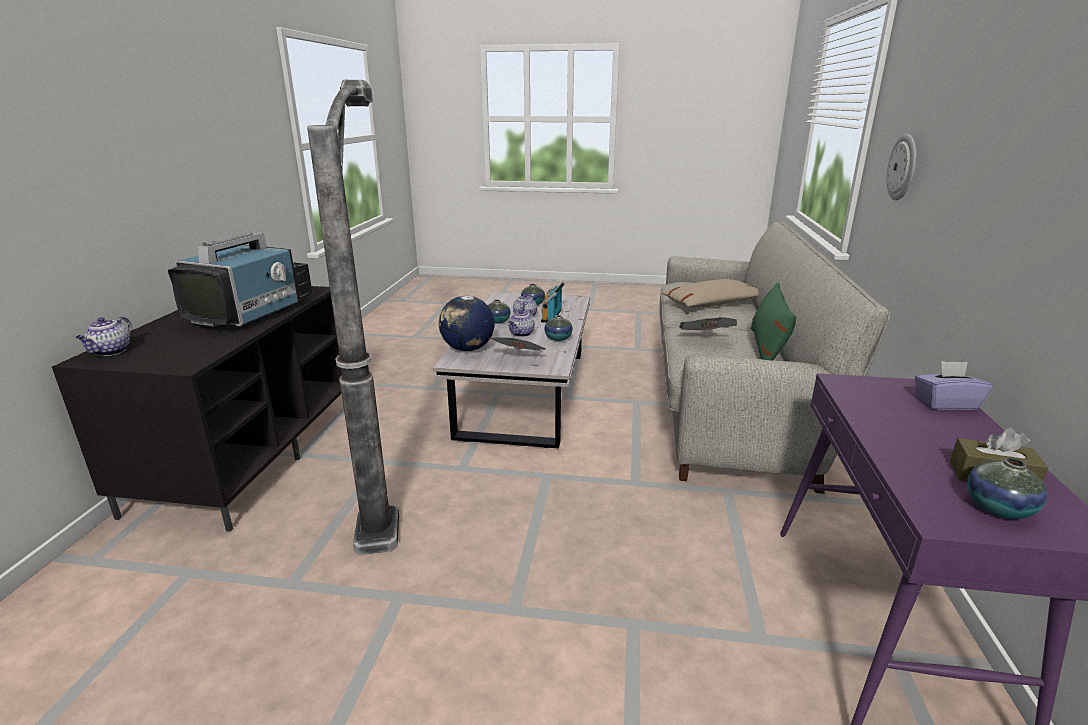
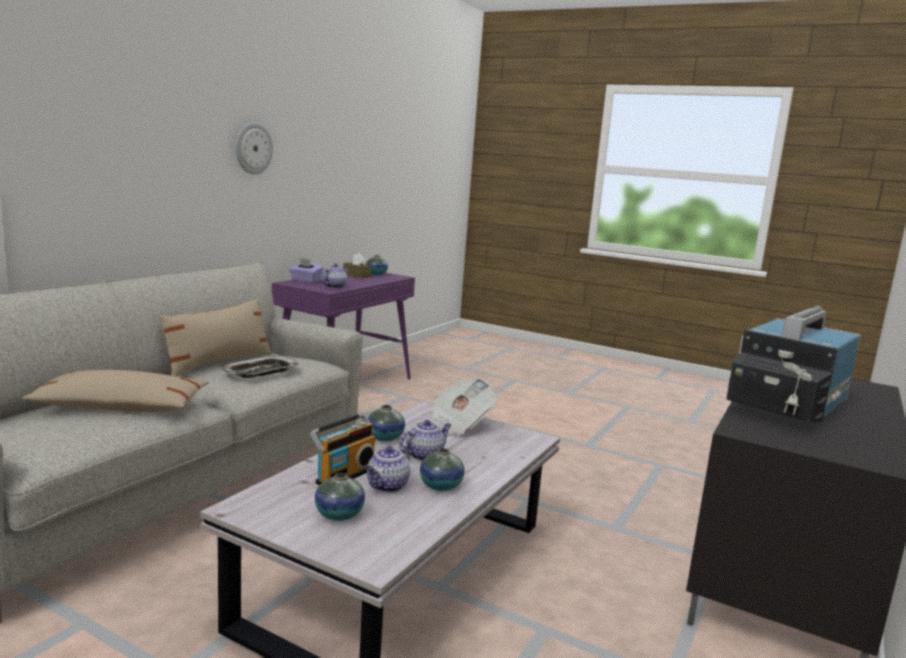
camera: 160 degrees left, 10 degrees down
teapot [76,316,132,356] -> teapot moved to [321,263,349,288]
floor lamp [307,80,399,555] -> none
globe [439,296,495,351] -> none
newspaper [679,317,737,330] -> tray [221,356,299,378]
green pillow [751,282,797,361] -> beige pillow [158,298,272,376]
wall clock [887,134,916,200] -> wall clock moved to [236,122,273,175]

